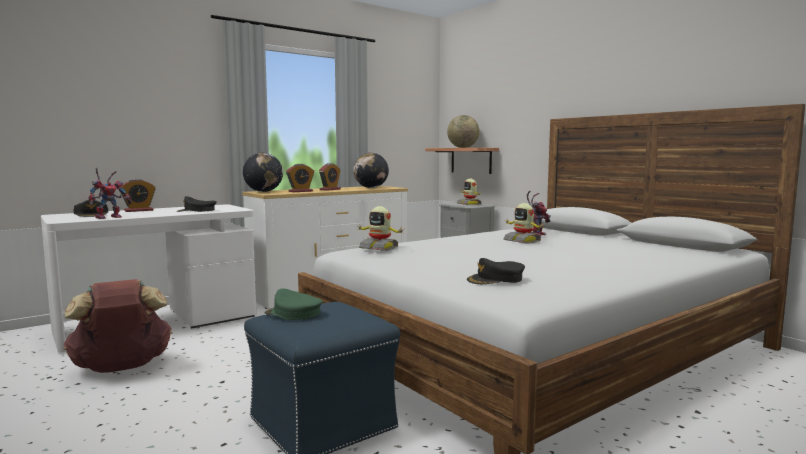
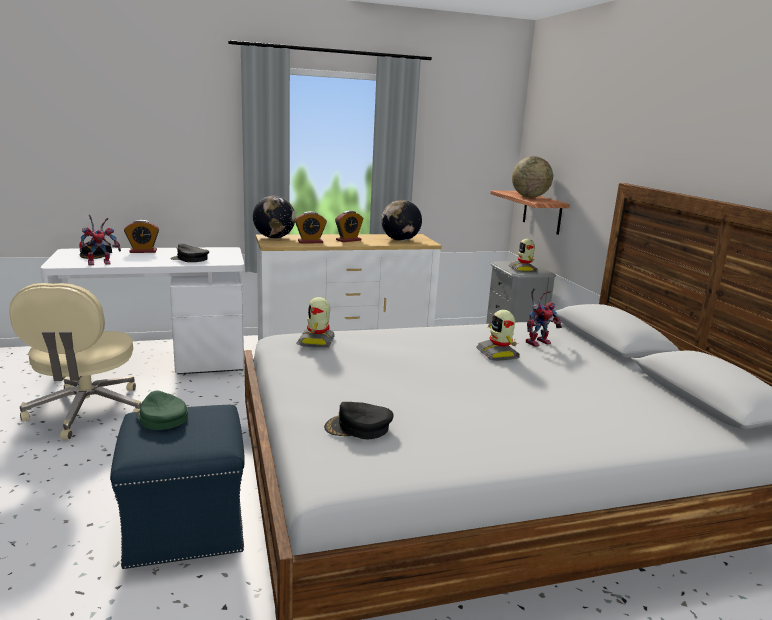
camera: 20 degrees right, 10 degrees up
brown backpack [64,279,172,373] -> beige office chair [9,283,141,440]
toy robot [356,206,403,251] -> toy robot turned 45 degrees clockwise [296,297,335,348]

